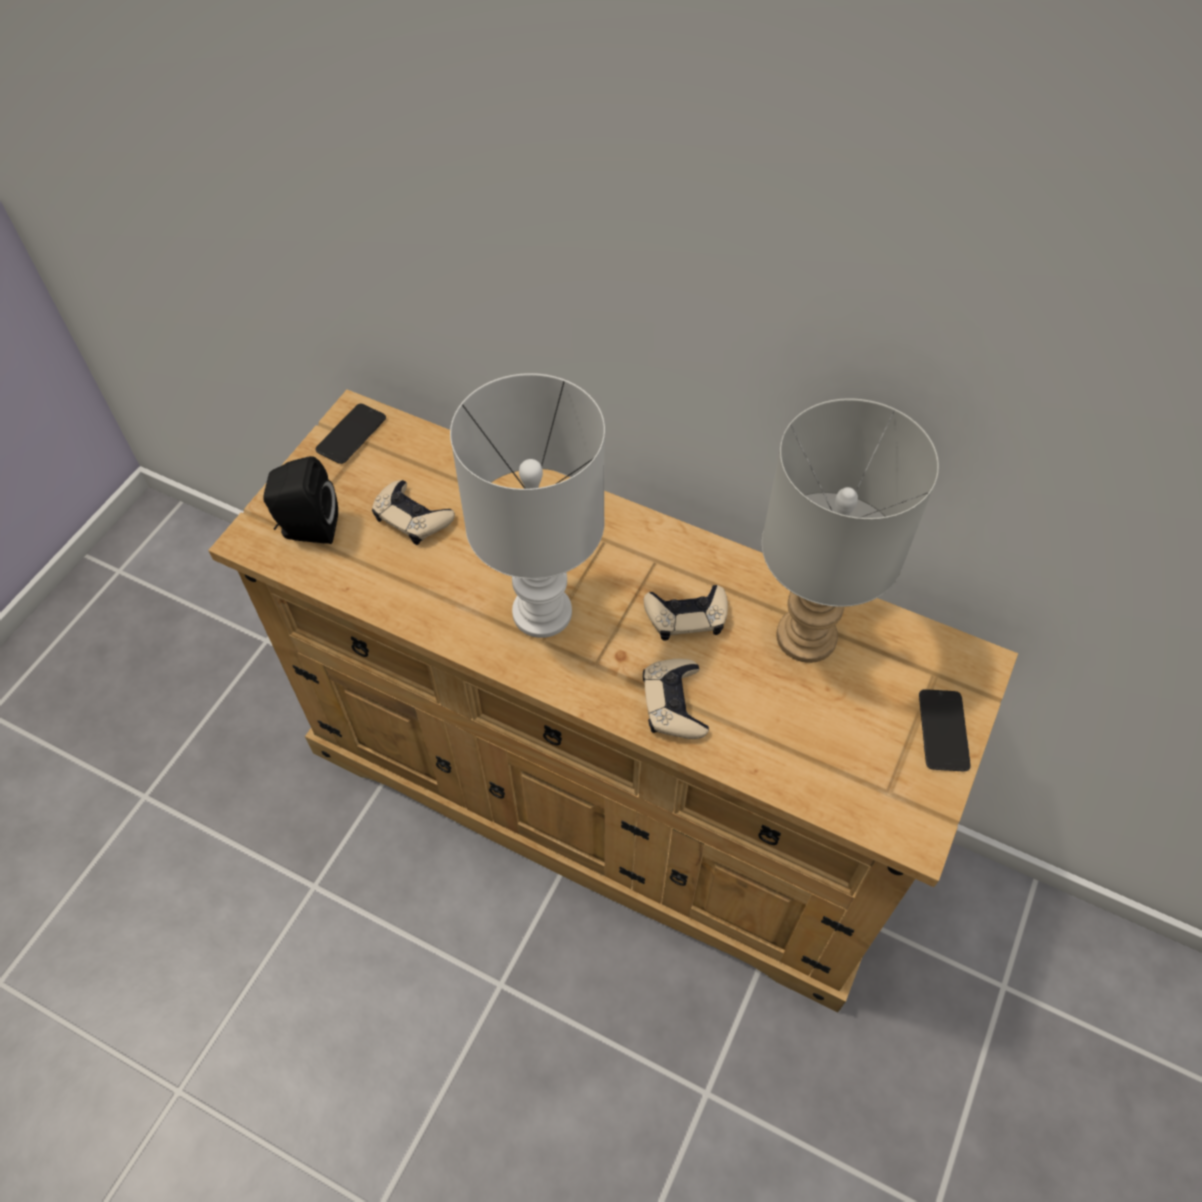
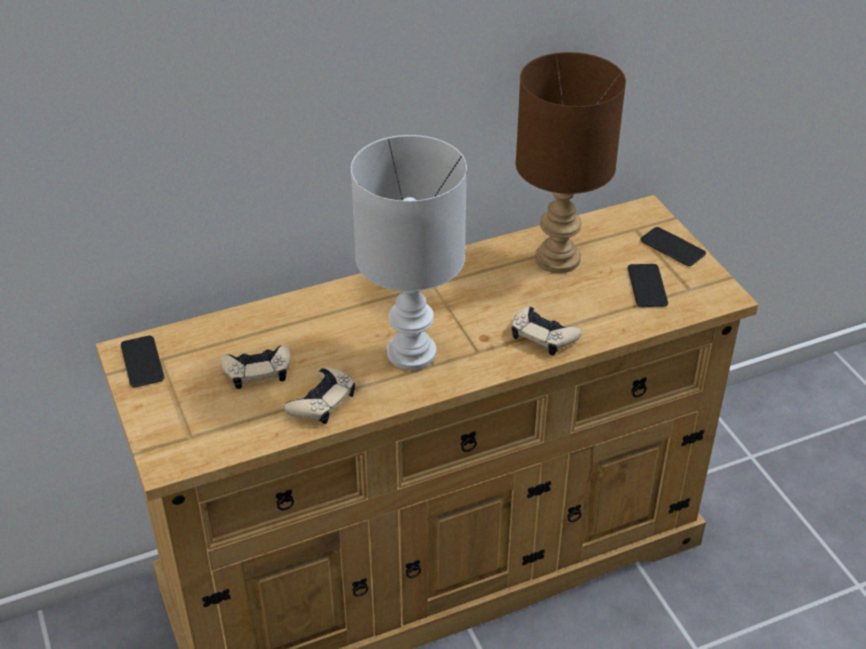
camera: 50 degrees left, 15 degrees down
black speaker [263,456,338,544] -> none
beige game controller [644,585,728,641] -> beige game controller moved to [284,367,355,424]
grey table lamp [762,398,939,663] -> brown table lamp [516,52,626,273]
none -> phone [628,264,668,307]

